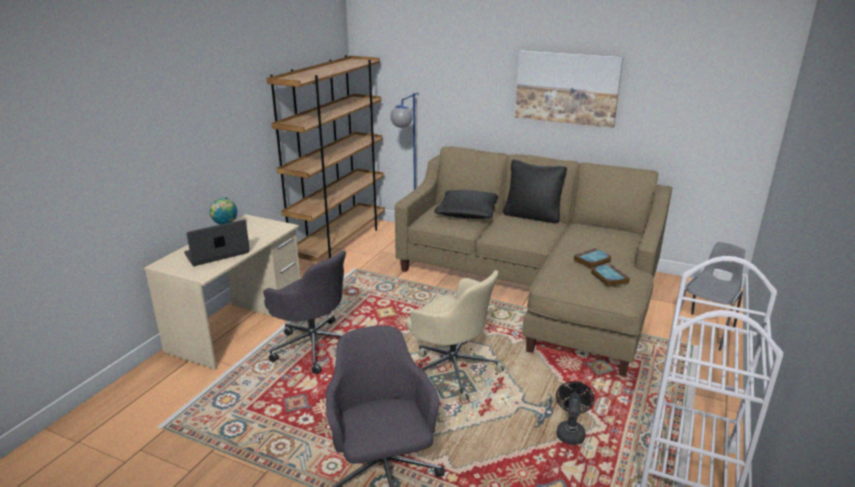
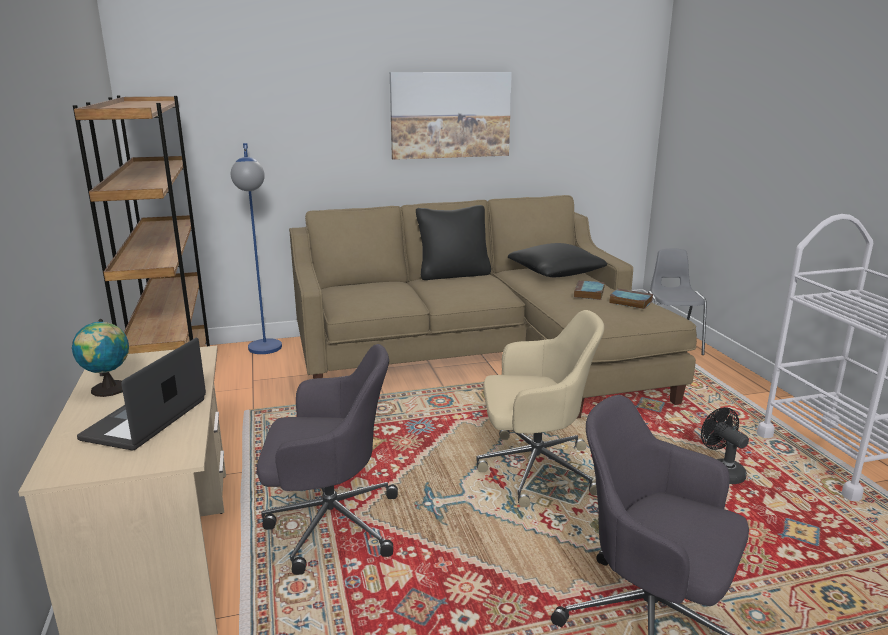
camera: 40 degrees left, 5 degrees down
black pillow [434,190,498,219] -> black pillow moved to [508,243,607,277]

